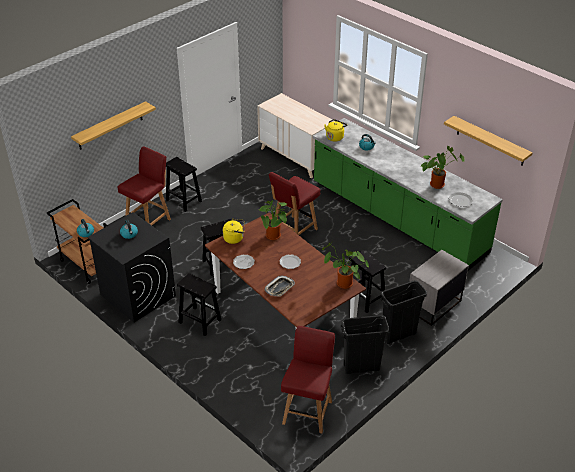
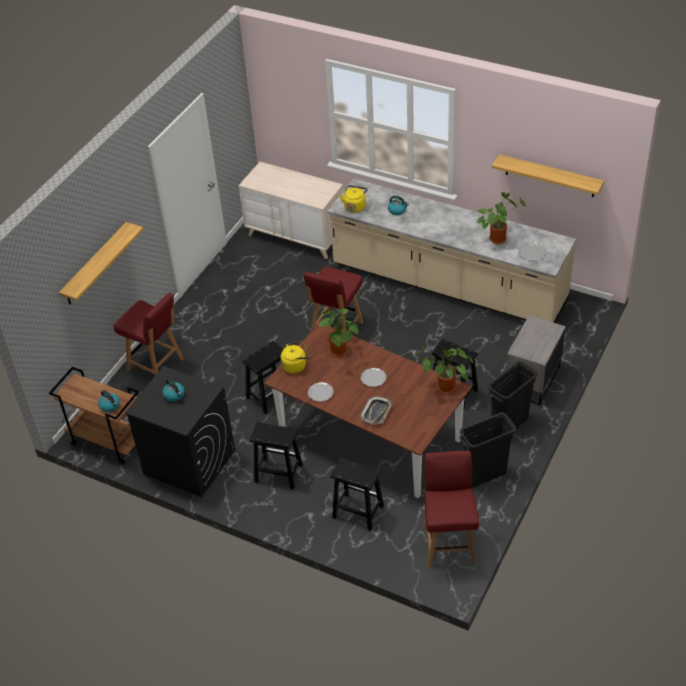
camera: 15 degrees left, 5 degrees up
red chair [118,146,171,225] -> red chair turned 105 degrees clockwise [113,293,184,375]
black stool [166,157,202,212] -> black stool moved to [331,458,384,531]
green counter [313,118,503,271] -> beige counter [328,178,576,323]

